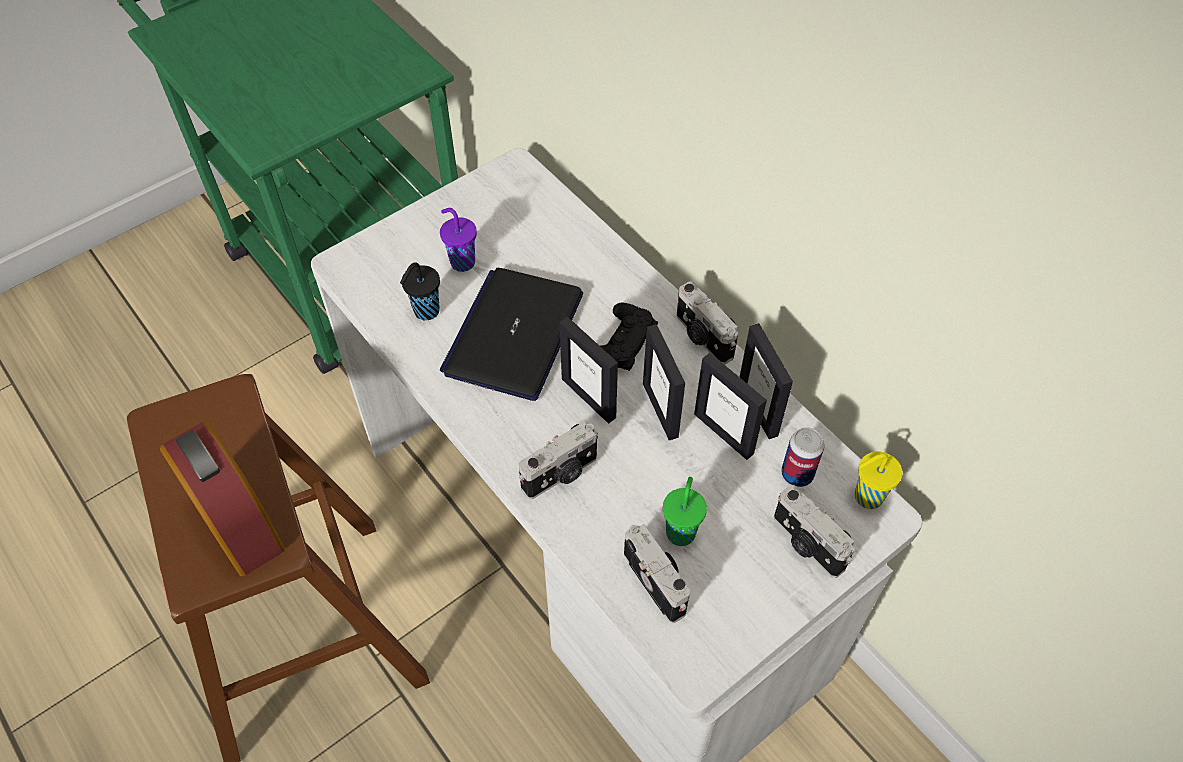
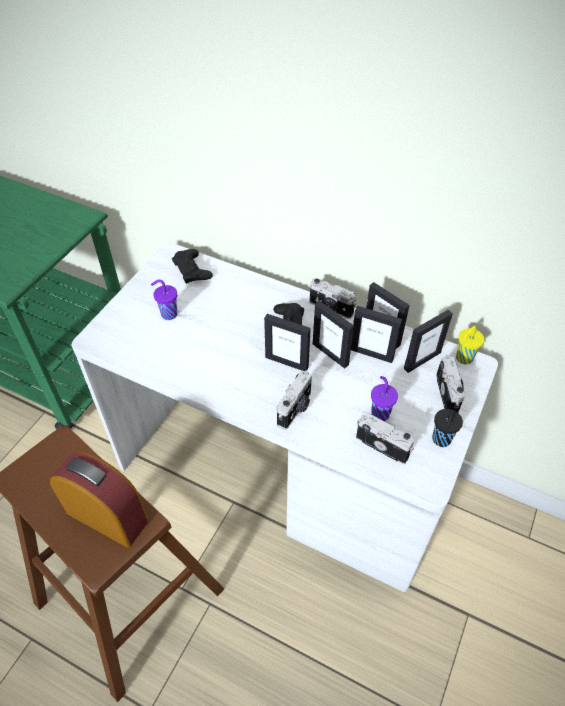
camera: 25 degrees left, 5 degrees down
black cup [400,262,440,320] -> black cup moved to [432,409,463,447]
laptop [440,268,583,401] -> none
green cup [663,477,707,546] -> purple cup [371,376,398,421]
camera [774,485,855,578] -> camera turned 120 degrees counterclockwise [436,355,465,413]
can [781,427,824,487] -> picture frame [404,310,453,373]
none -> black game controller [172,249,213,284]

